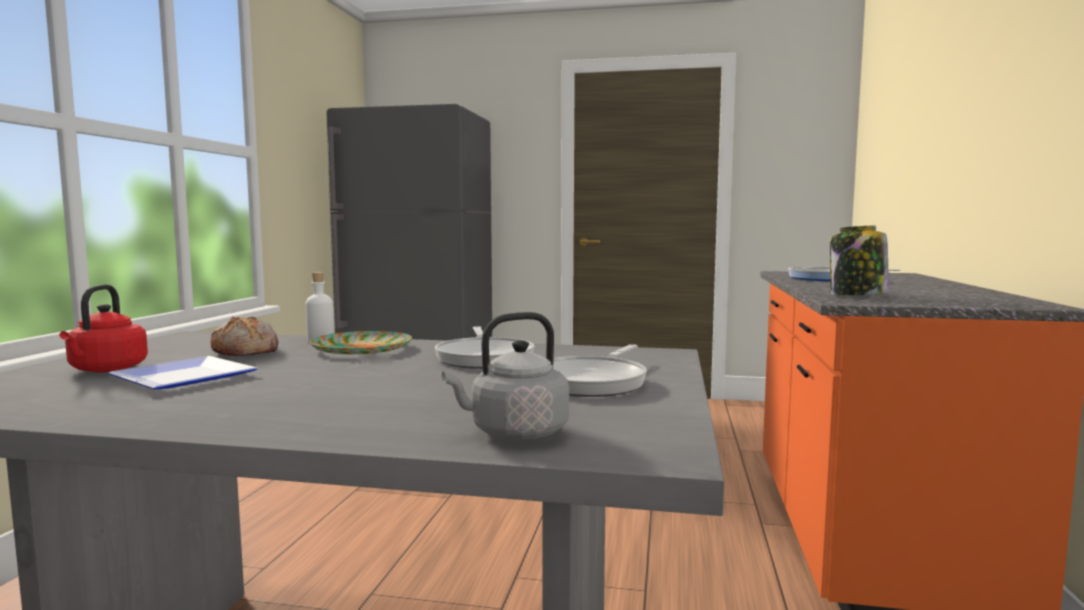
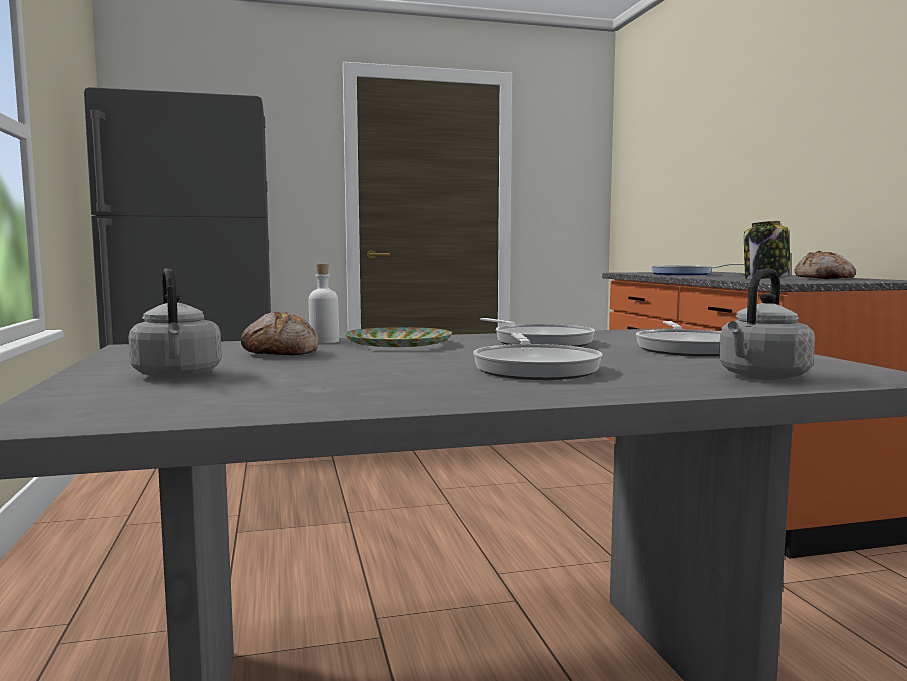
camera: 25 degrees left, 0 degrees up
red kettle [59,284,148,372] -> grey kettle [128,268,222,379]
plate [109,356,258,389] -> none
none -> frying pan [473,333,602,380]
none -> bread [794,251,856,279]

